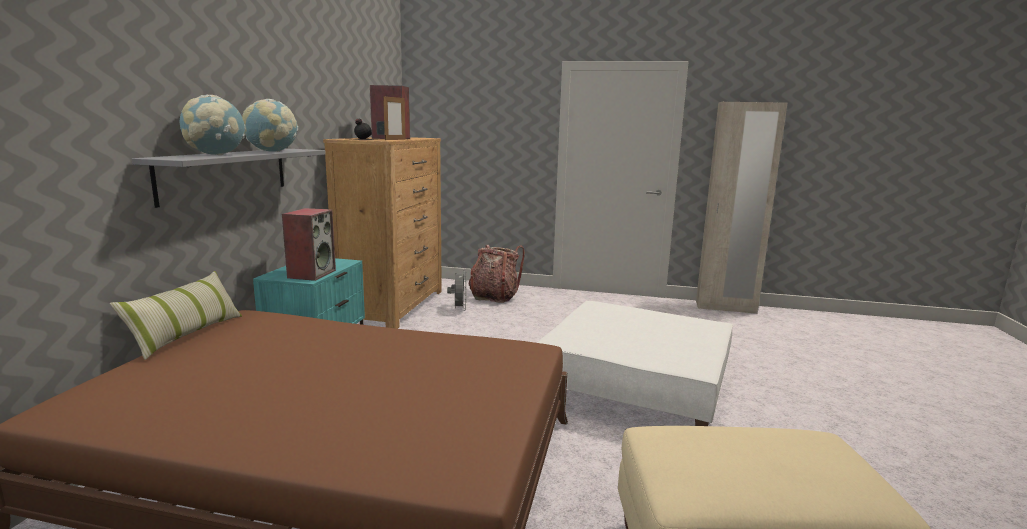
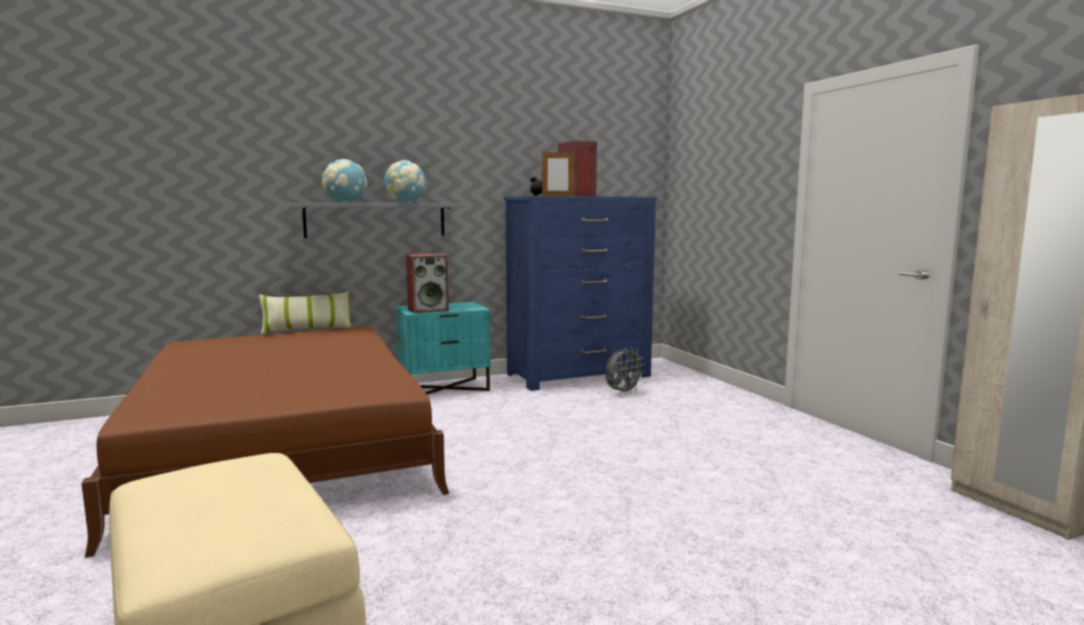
camera: 55 degrees right, 5 degrees down
brown dresser [323,137,442,329] -> blue dresser [504,196,658,391]
backpack [469,245,525,303] -> none
white ottoman [537,301,733,426] -> none

